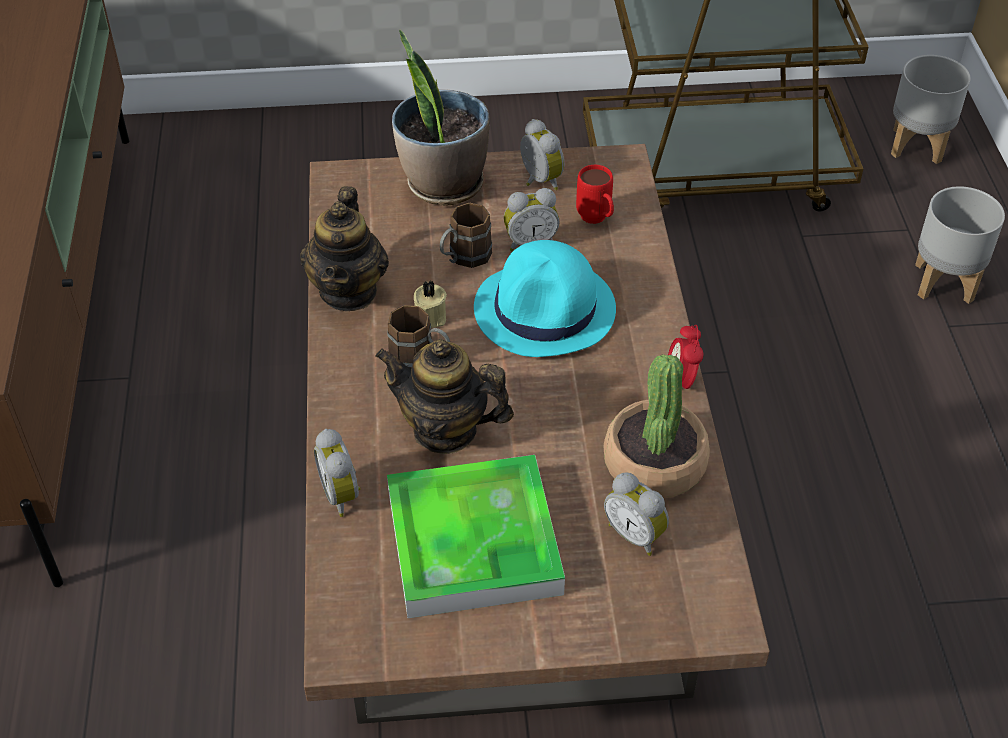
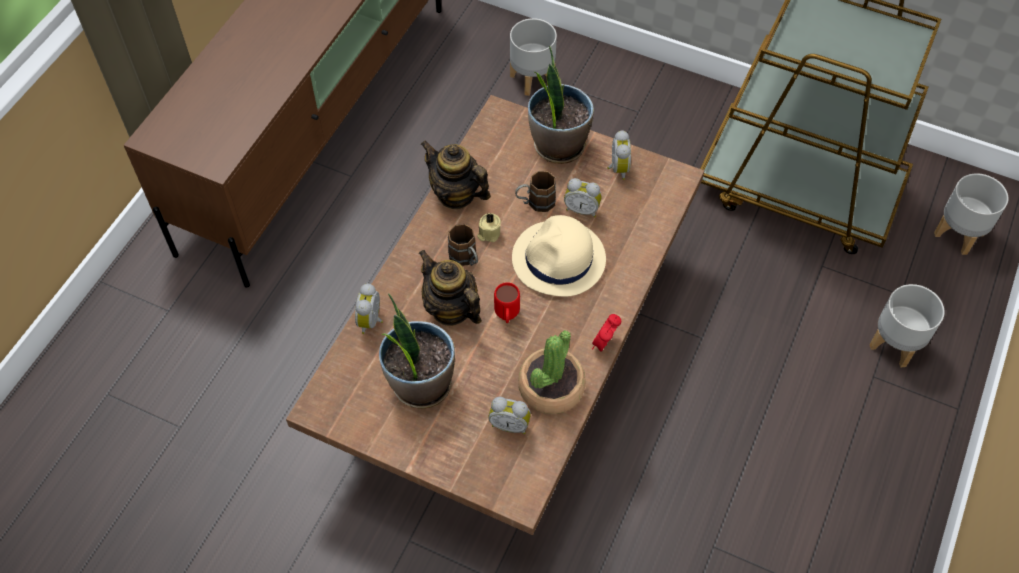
camera: 30 degrees right, 10 degrees up
teapot [300,186,389,311] -> teapot turned 90 degrees clockwise [420,141,491,209]
tray [387,455,565,618] -> potted plant [379,294,455,409]
turquoise hat [474,240,616,357] -> beige hat [512,215,606,297]
red mug [576,165,614,224] -> red mug moved to [494,282,520,323]
alarm clock [604,472,669,556] -> alarm clock turned 60 degrees counterclockwise [488,397,531,434]
none -> grey planter [510,18,557,96]

